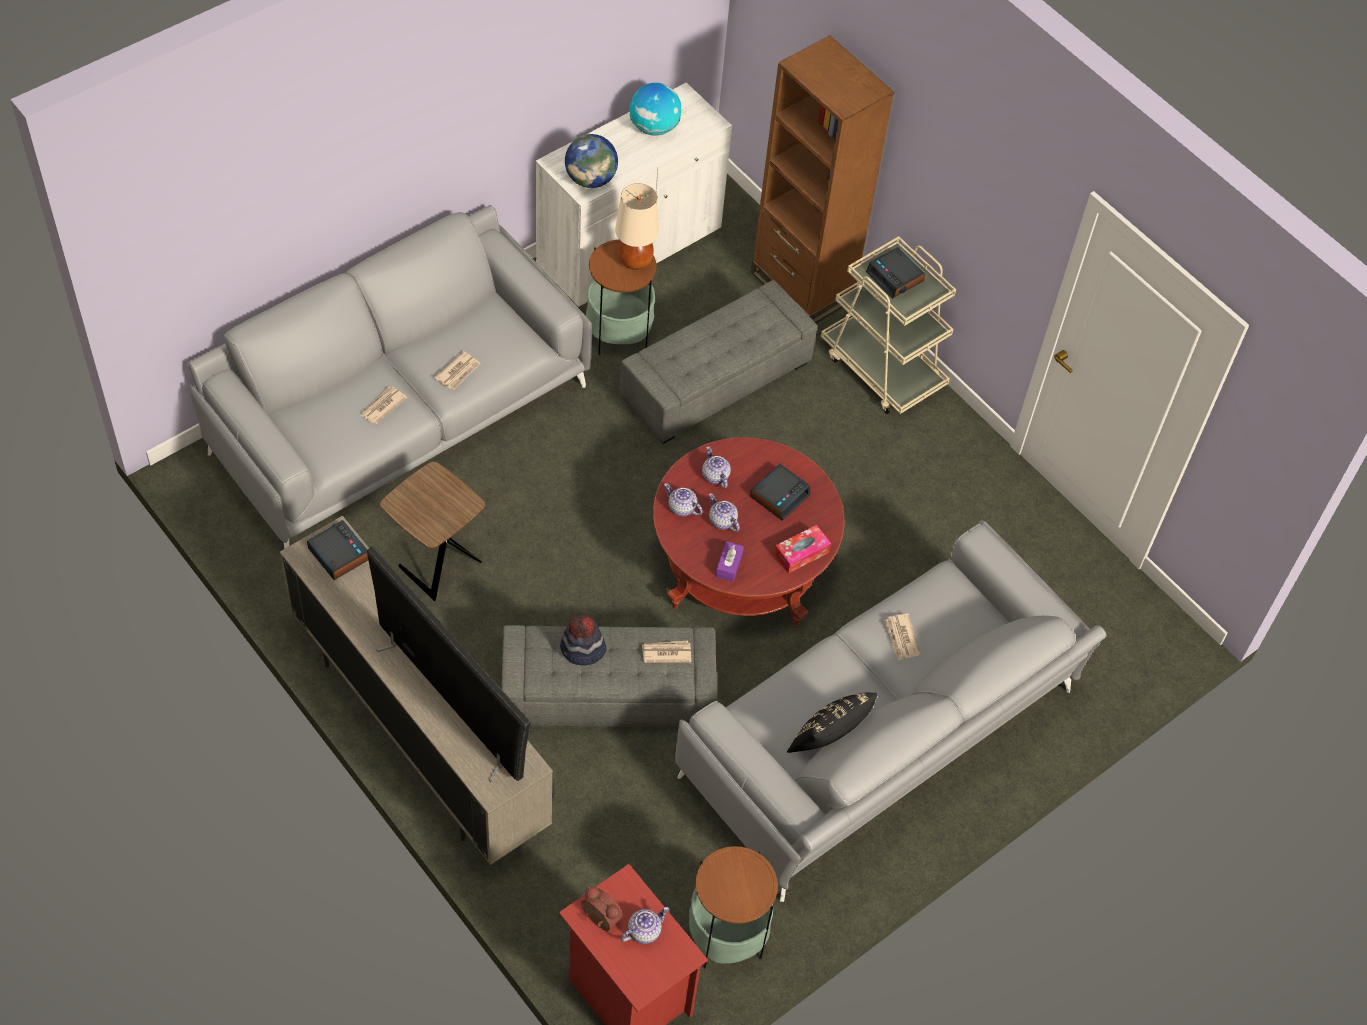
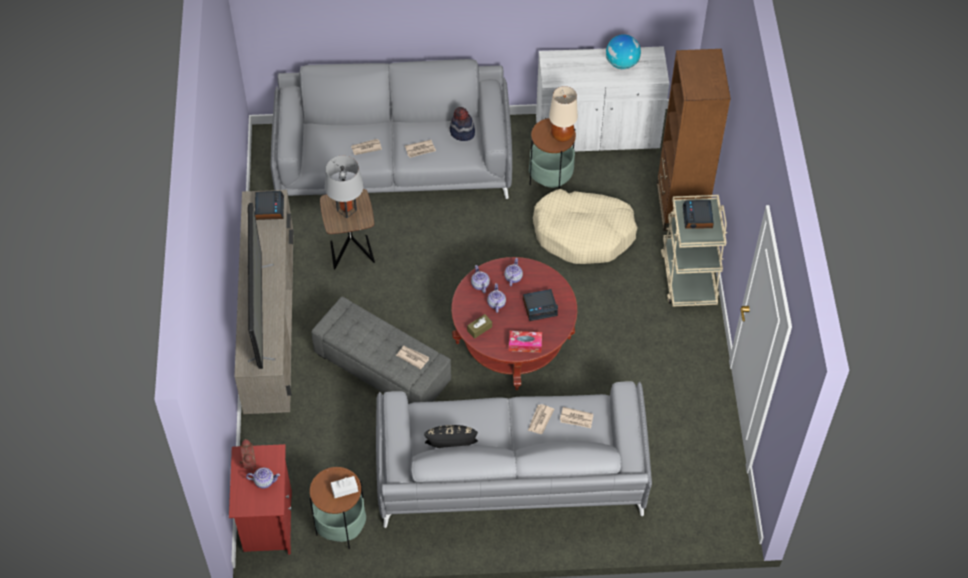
camera: 40 degrees right, 0 degrees up
hat [560,614,607,665] -> hat moved to [450,107,475,141]
globe [565,134,618,188] -> none
grey ottoman [620,280,817,444] -> beige dog bed [533,189,638,264]
purple tissue box [715,541,744,582] -> brown tissue box [467,314,492,339]
none -> grey table lamp [325,156,364,218]
none -> white tissue box [331,476,358,498]
none -> newspaper [560,407,593,428]

